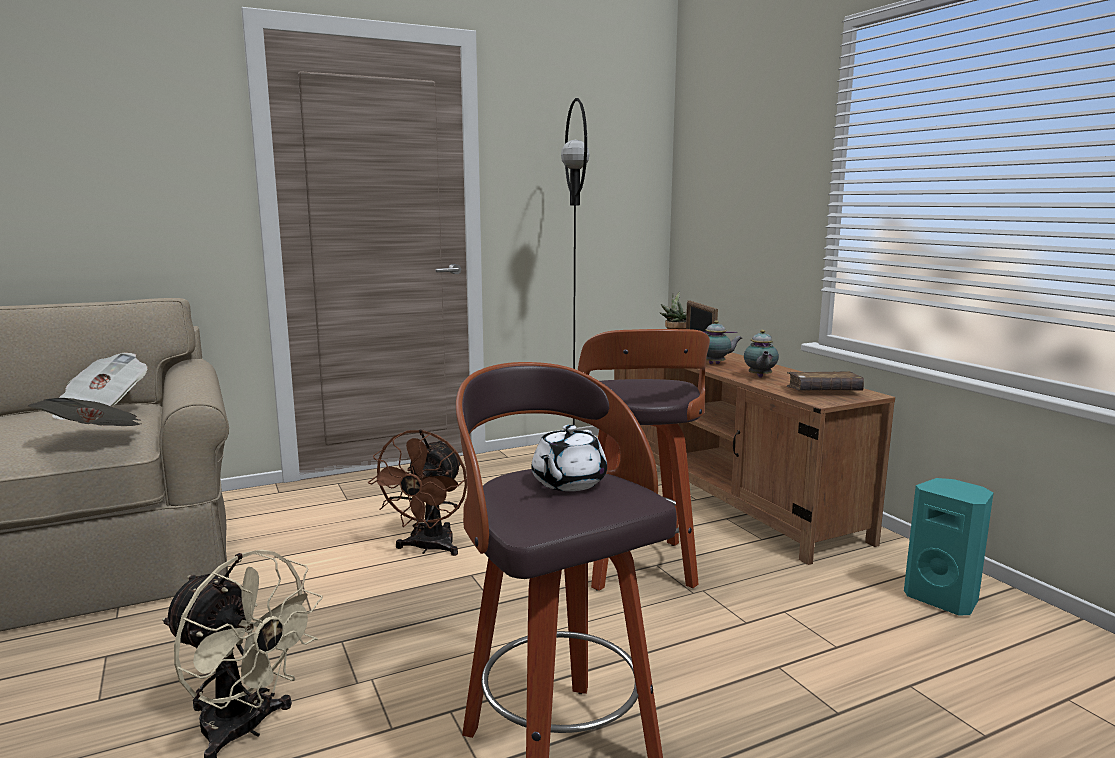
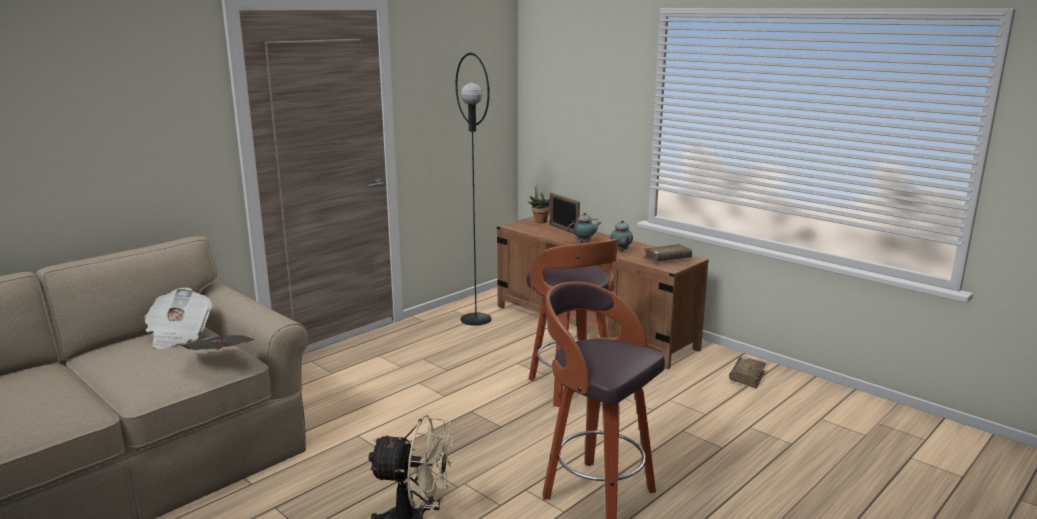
camera: 20 degrees left, 5 degrees up
brown fan [368,429,467,556] -> none
white teapot [531,425,607,491] -> none
turquoise speaker [904,478,994,615] -> brown book [729,357,767,388]

